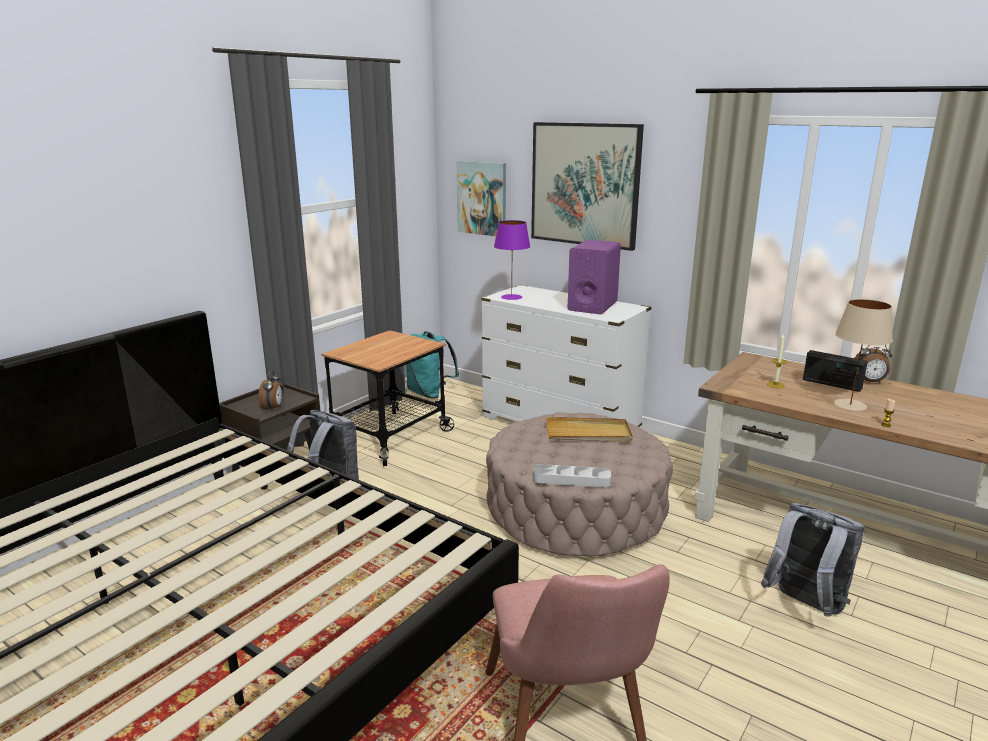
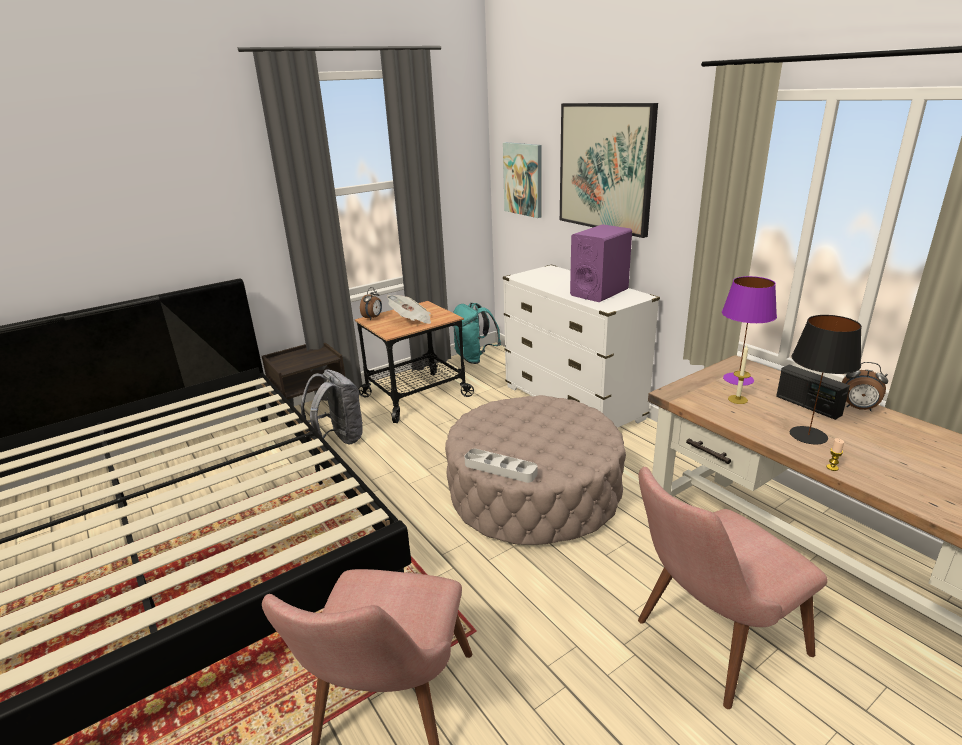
camera: 20 degrees right, 5 degrees up
alarm clock [258,371,284,412] -> alarm clock moved to [360,287,382,320]
purple table lamp [494,220,530,300] -> purple table lamp moved to [722,276,777,386]
beige tray [546,417,633,442] -> none
grey backpack [761,503,864,617] -> pink chair [638,467,827,709]
beige table lamp [834,299,893,411] -> black table lamp [790,315,862,444]
none -> newspaper [387,295,431,324]

